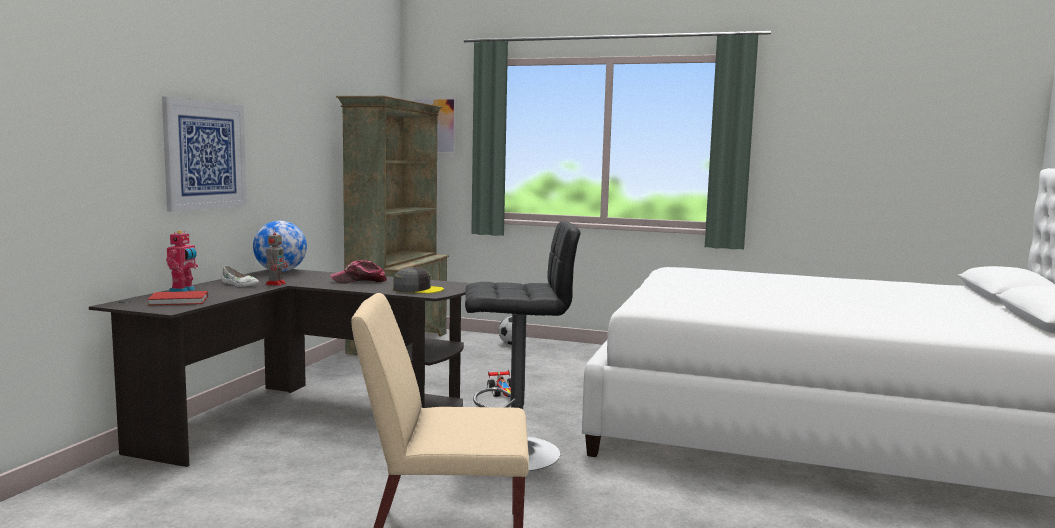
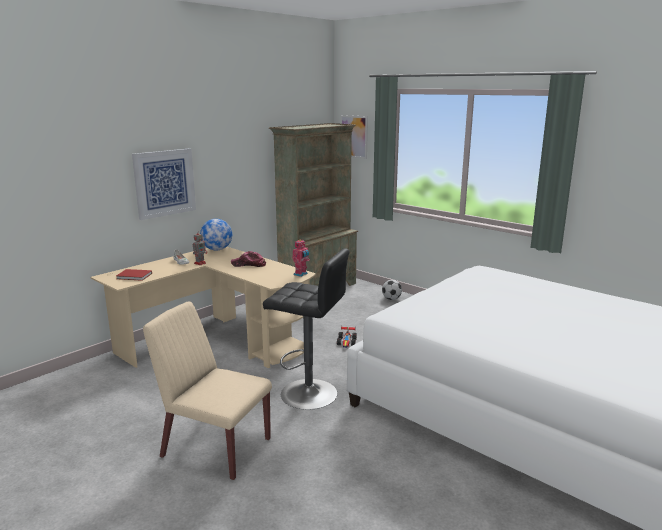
camera: 25 degrees right, 10 degrees up
black desk [89,269,472,467] -> beige desk [91,247,316,368]
toy robot [166,231,198,292] -> toy robot moved to [292,239,310,277]
grey cap [393,267,444,294] -> none

